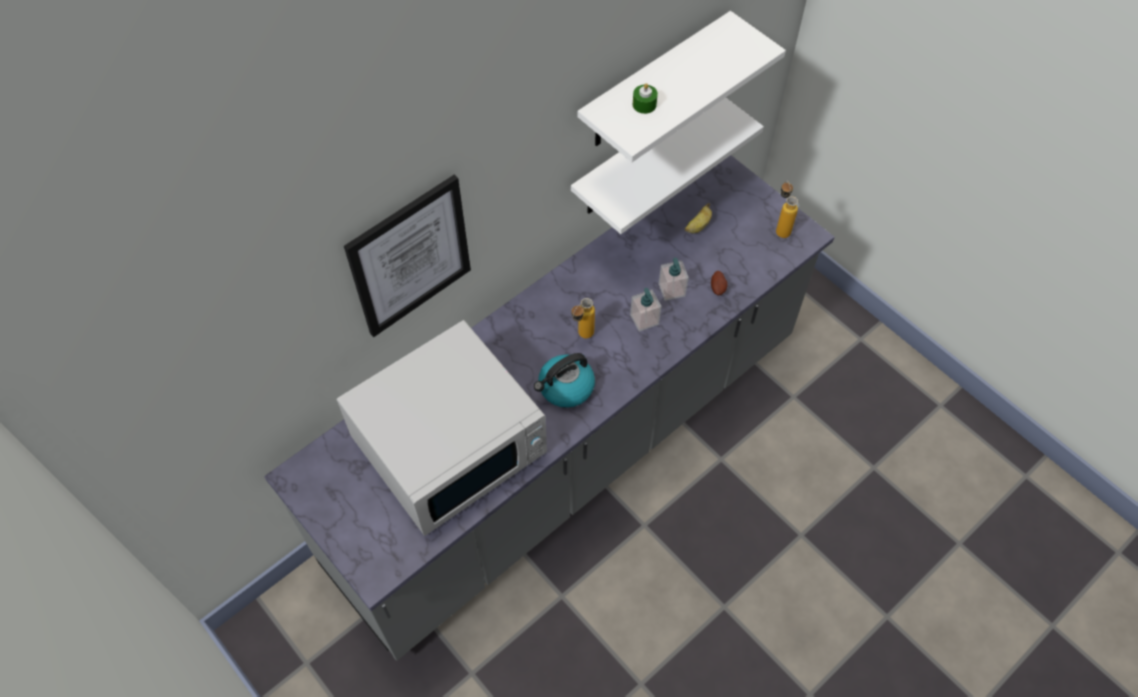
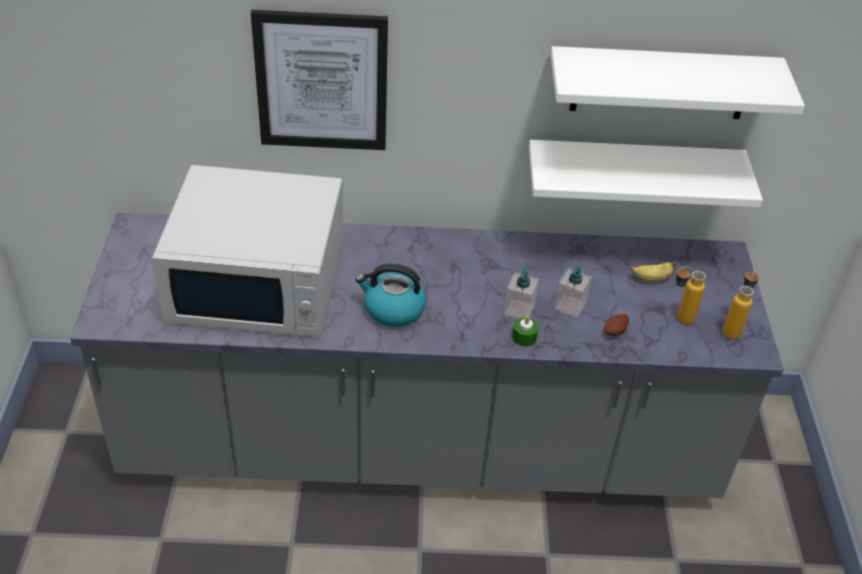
camera: 40 degrees right, 15 degrees down
bottle [572,298,595,339] -> bottle moved to [675,266,706,324]
green candle [633,83,658,114] -> green candle moved to [512,316,539,347]

